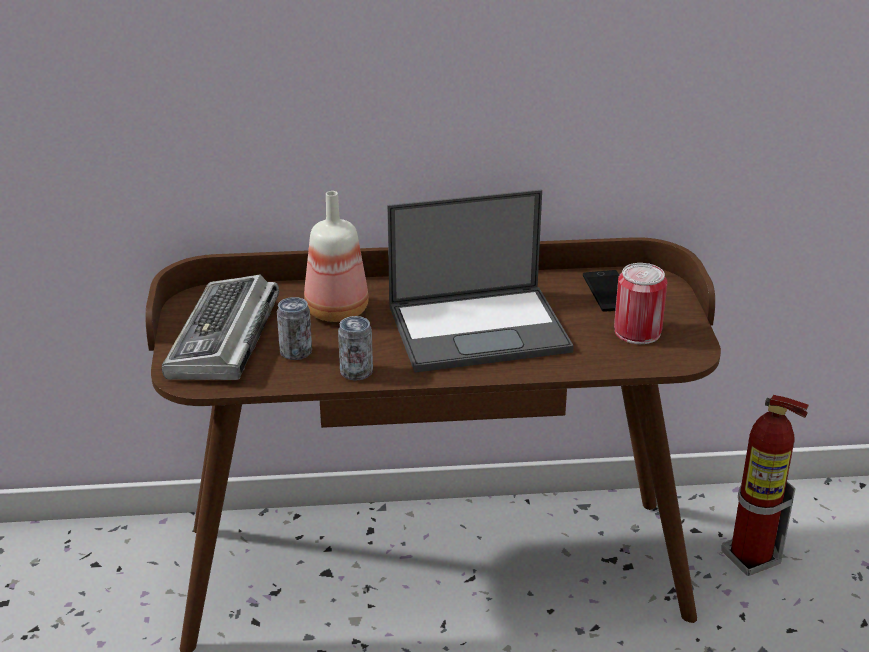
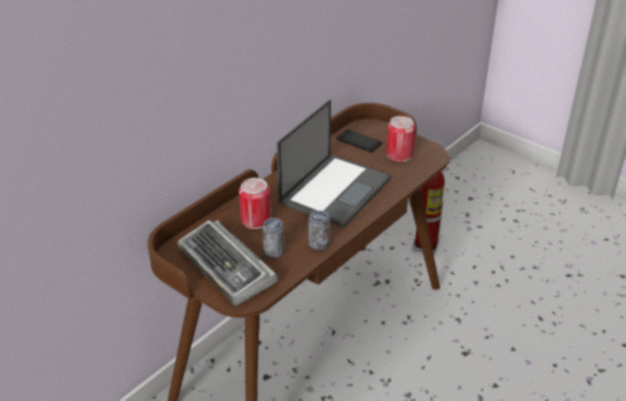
camera: 45 degrees left, 5 degrees up
bottle [304,191,369,322] -> can [239,178,271,229]

